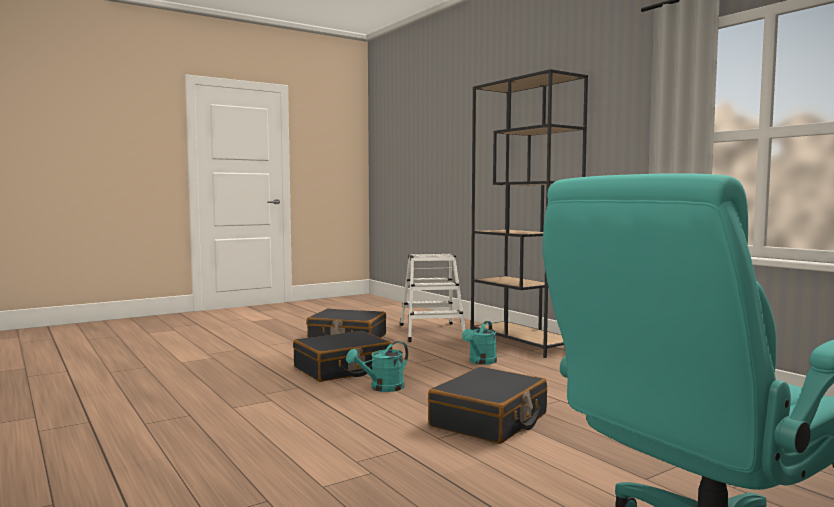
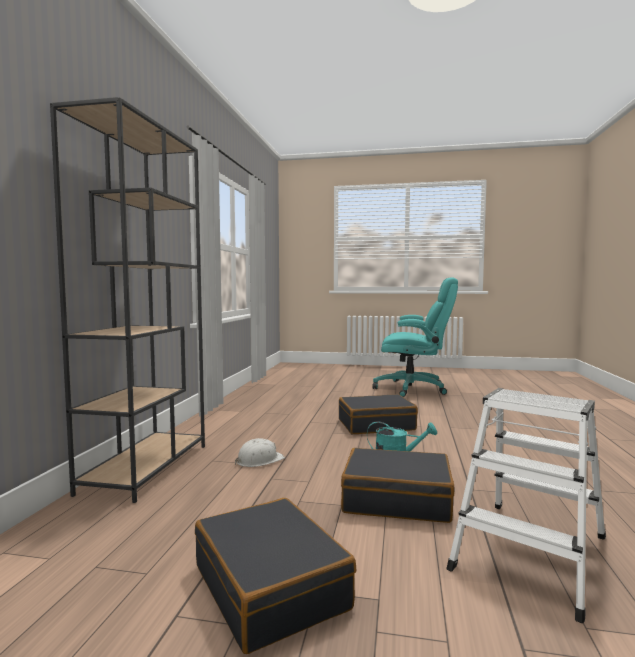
camera: 135 degrees left, 0 degrees up
white step ladder [400,254,465,342] -> white step ladder moved to [446,388,606,623]
turquoise watering can [462,321,497,365] -> white hard hat [235,438,285,467]

